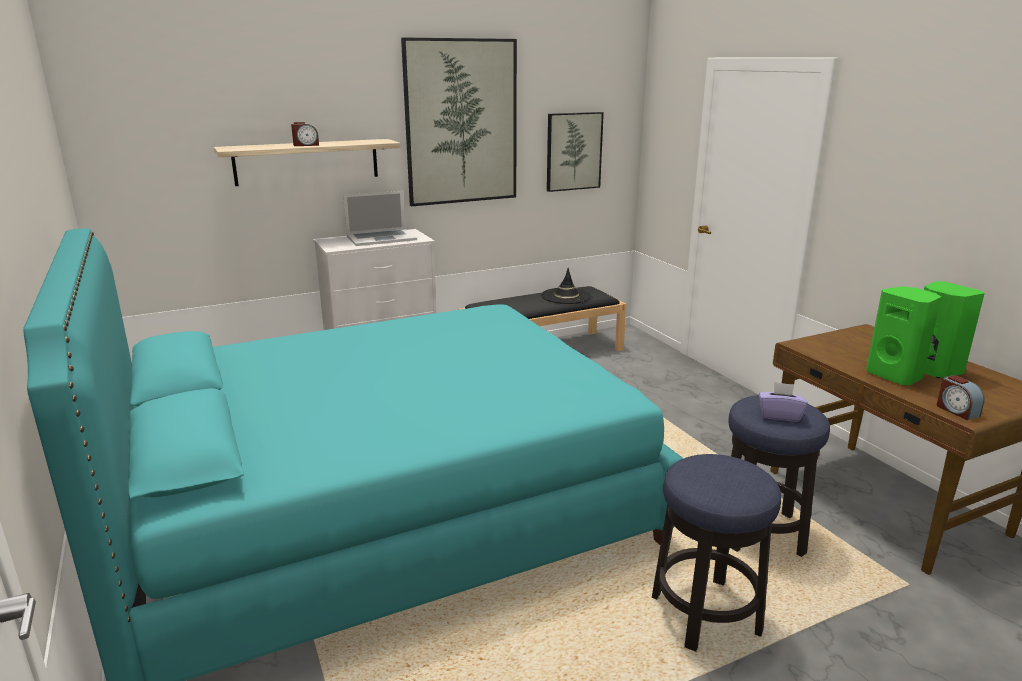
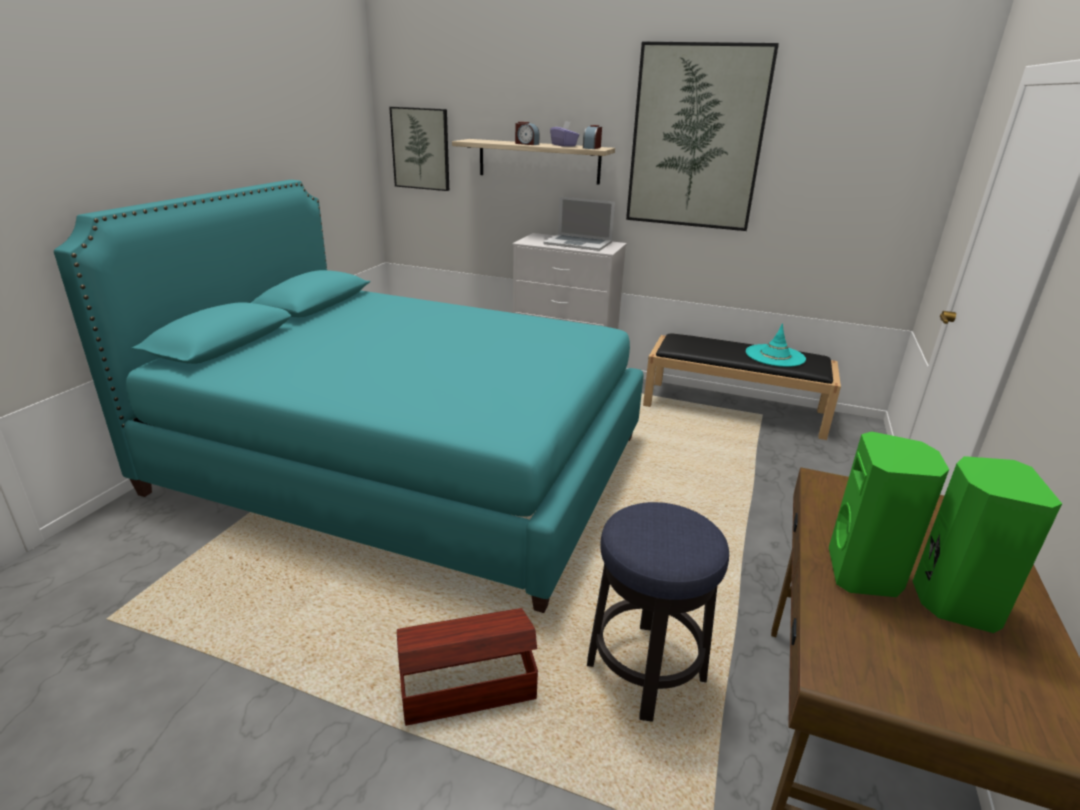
camera: 45 degrees right, 5 degrees up
black hat [541,268,591,304] -> turquoise hat [746,323,806,367]
picture [547,112,604,192] -> picture moved to [389,107,449,191]
stool [652,454,781,652] -> brown storage box [397,608,538,726]
purple tissue box [759,382,808,422] -> purple tissue box moved to [550,121,579,147]
alarm clock [937,375,985,420] -> alarm clock moved to [583,125,602,149]

